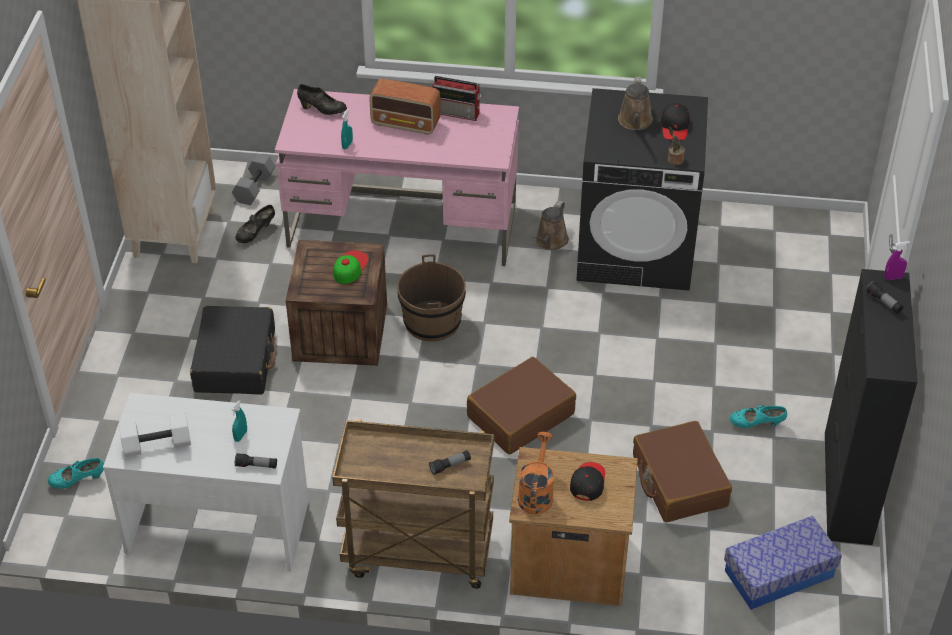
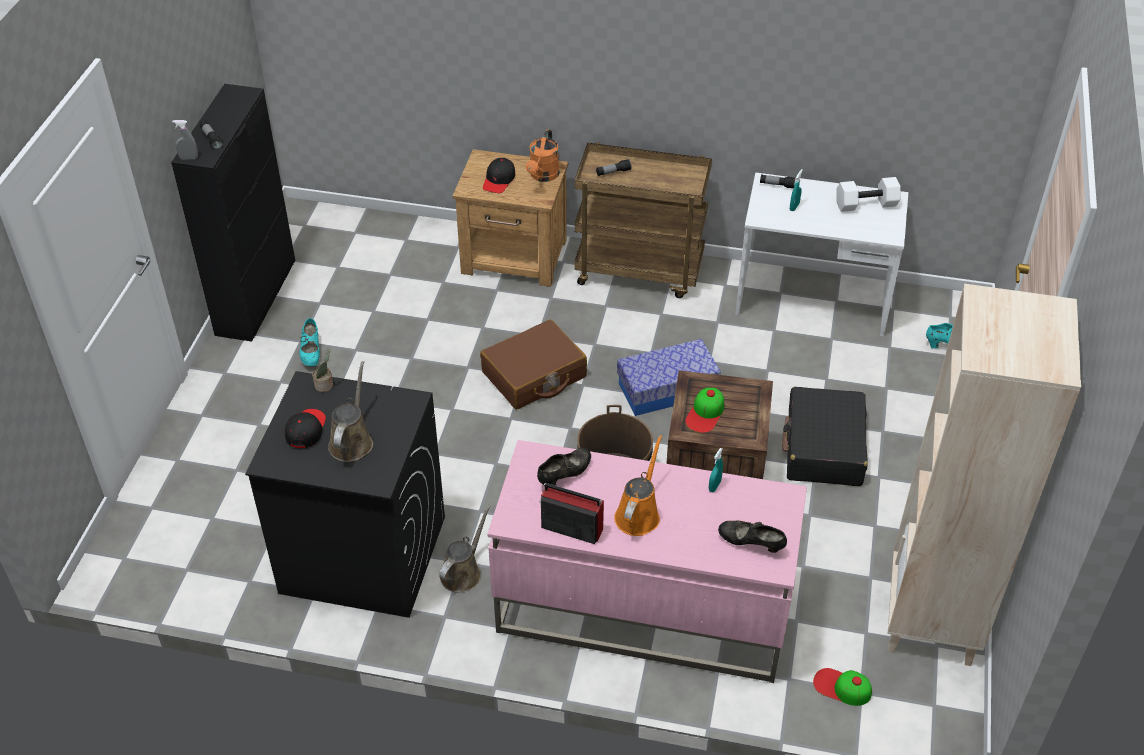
camera: 175 degrees left, 0 degrees up
grey dumbbell [232,154,276,205] -> cap [813,668,872,706]
black shoe [235,205,275,243] -> black shoe moved to [537,448,591,486]
radio [369,78,441,135] -> orange watering can [614,435,662,536]
brown suitcase [633,421,732,522] -> none
storage box [724,516,842,610] -> storage box moved to [617,339,721,416]
turquoise shoe [730,405,787,428] -> turquoise shoe turned 75 degrees clockwise [299,318,320,367]
purple spray bottle [884,241,910,280] -> grey spray bottle [172,120,198,160]

